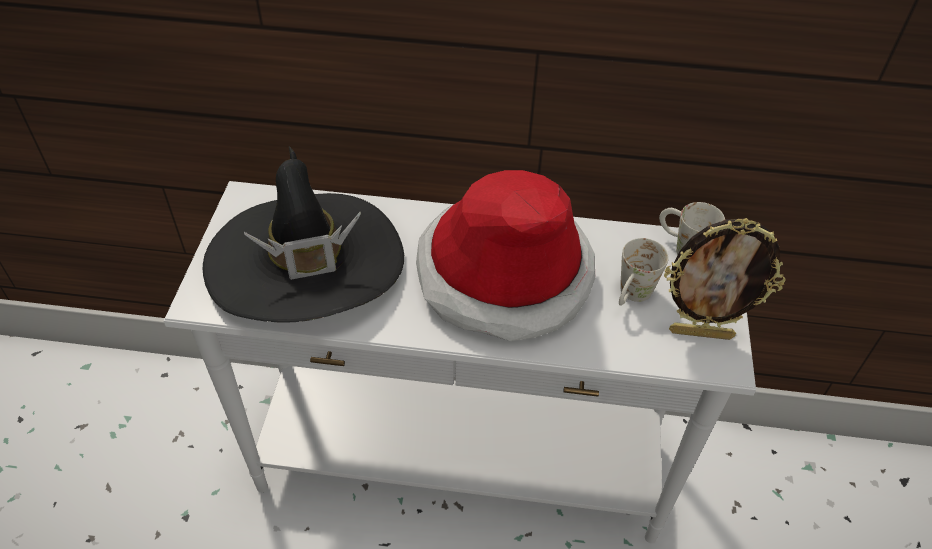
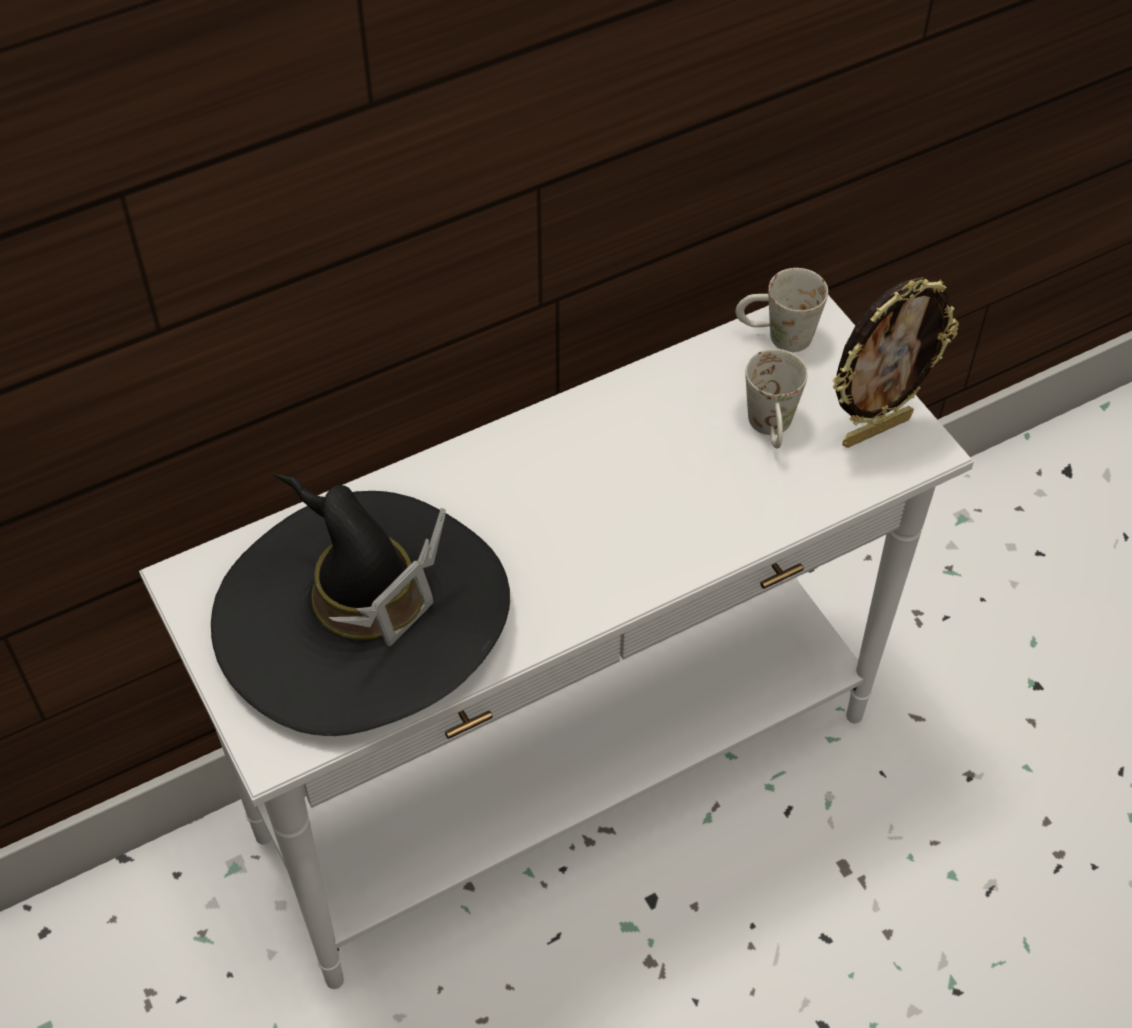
camera: 35 degrees left, 5 degrees up
hat [416,170,595,341] -> none

